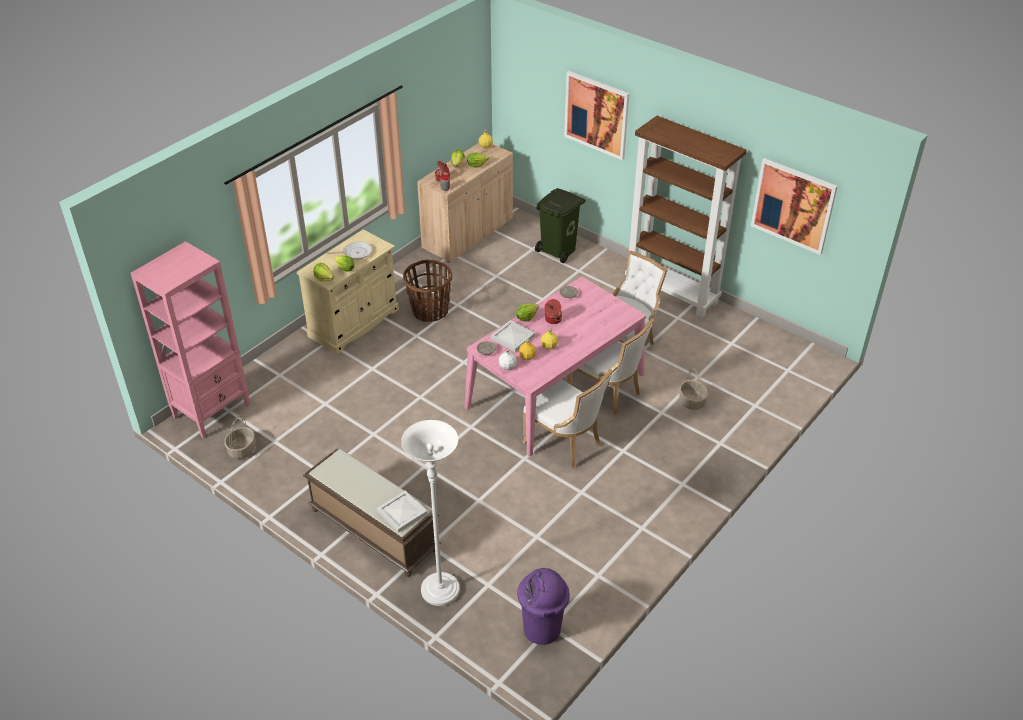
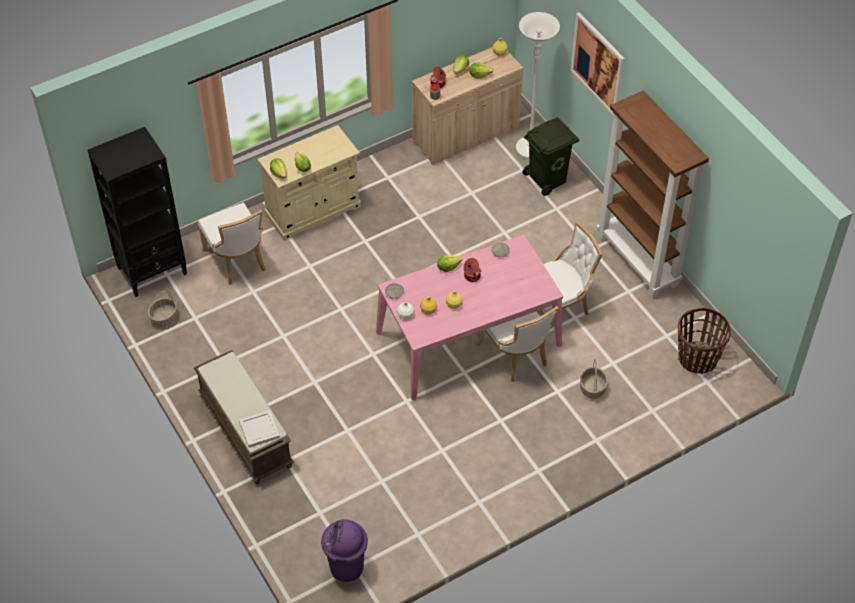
camera: 20 degrees right, 10 degrees up
pink bookcase [131,241,250,439] -> black bookcase [88,127,187,297]
frying pan [327,242,372,260] -> none
white floor lamp [401,420,460,606] -> white floor lamp moved to [516,12,560,159]
basket [403,259,452,322] -> basket moved to [678,307,731,374]
white tray [491,320,535,352] -> none
white chair [522,369,613,468] -> white chair moved to [198,203,266,285]
picture [751,158,838,255] -> none

